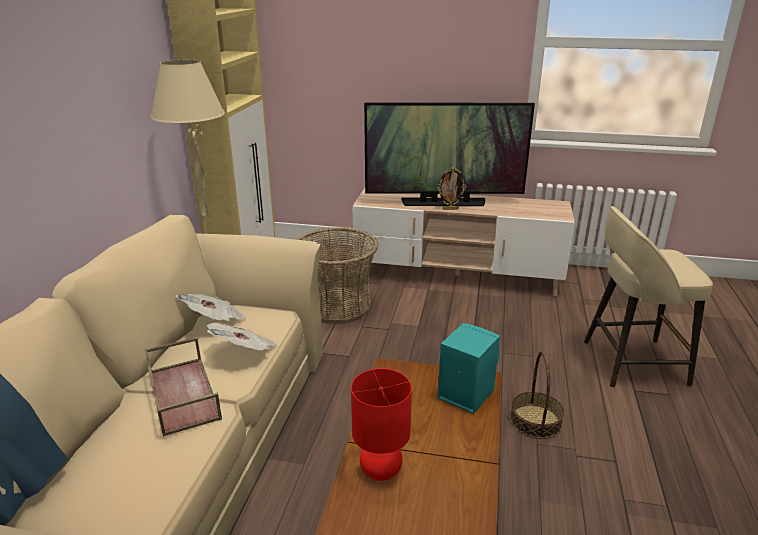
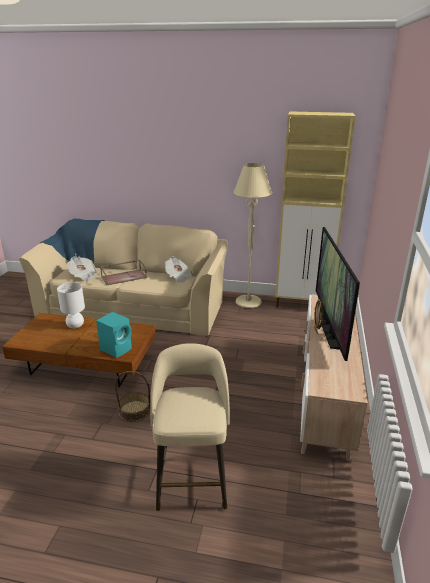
camera: 90 degrees right, 0 degrees up
newspaper [206,323,280,351] -> newspaper moved to [67,256,98,282]
basket [297,227,379,324] -> none
red table lamp [351,368,412,481] -> white table lamp [57,282,85,329]

